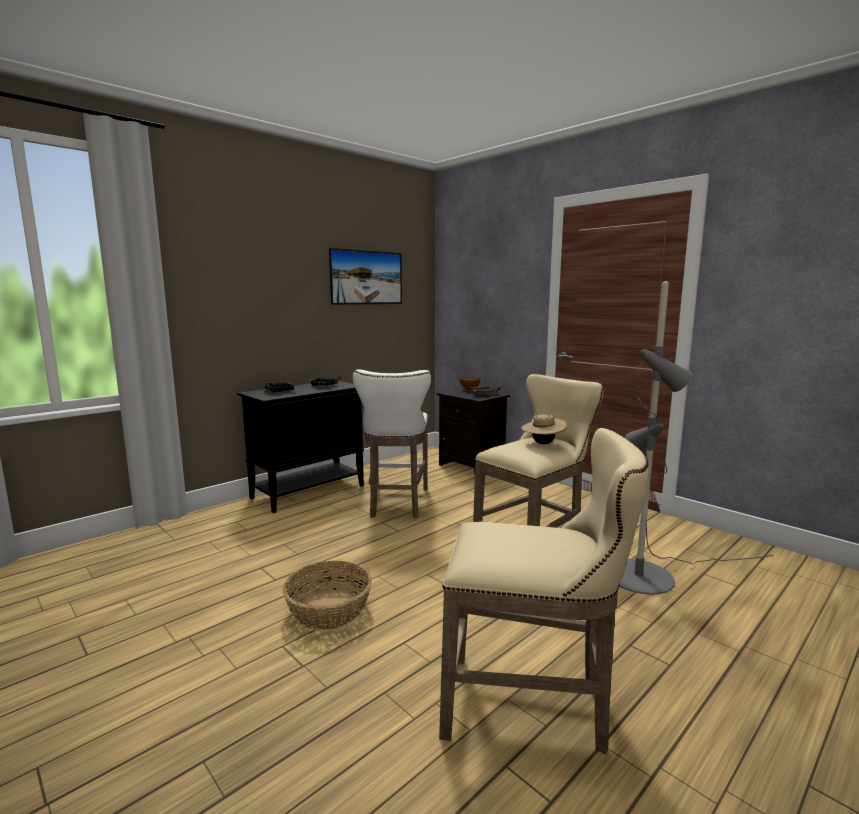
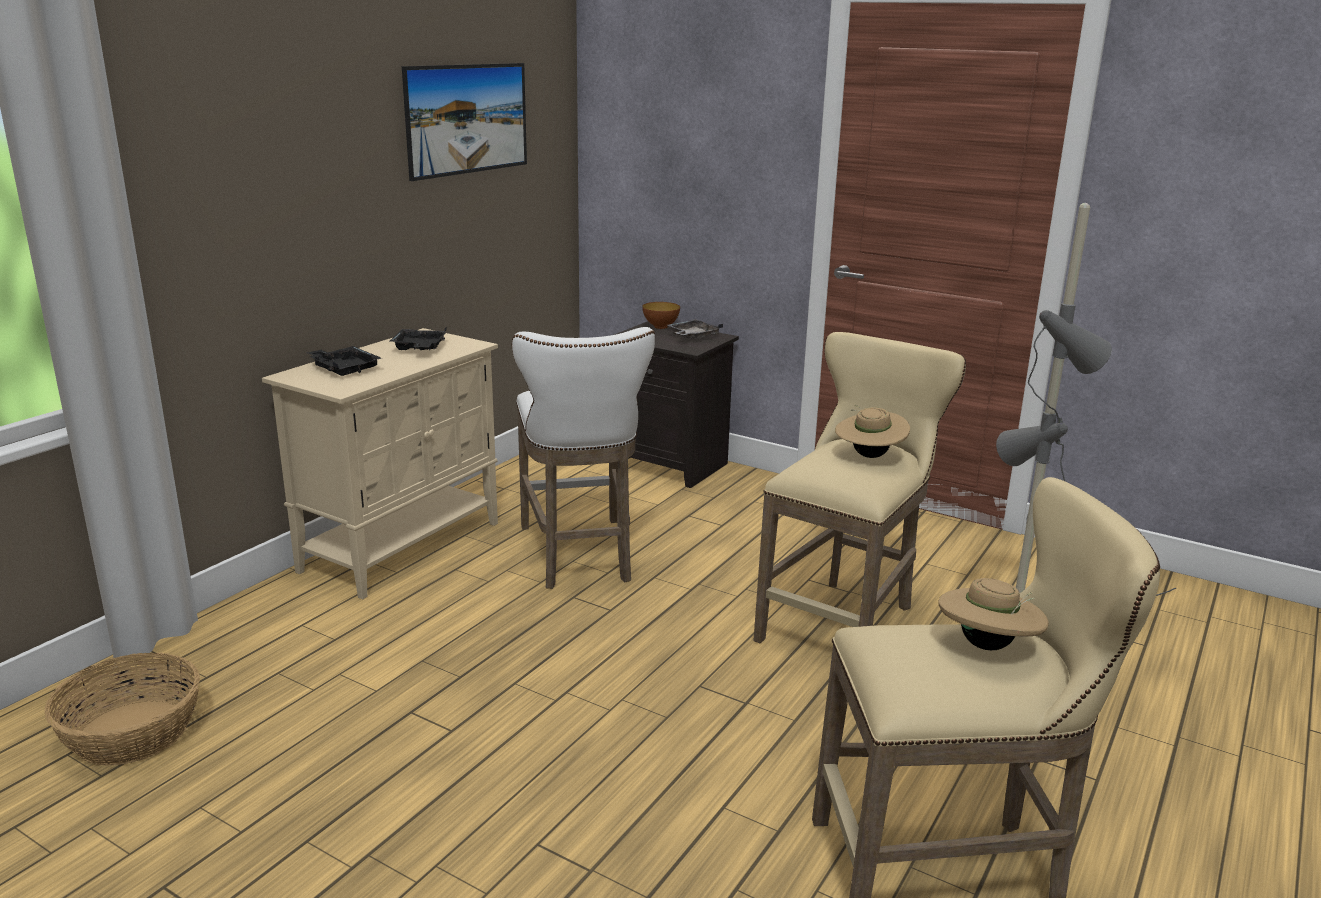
camera: 15 degrees left, 10 degrees up
black cabinet [237,381,364,513] -> beige cabinet [262,328,498,599]
basket [283,561,372,630] -> basket moved to [45,652,200,766]
none -> beige hat [939,578,1049,650]

